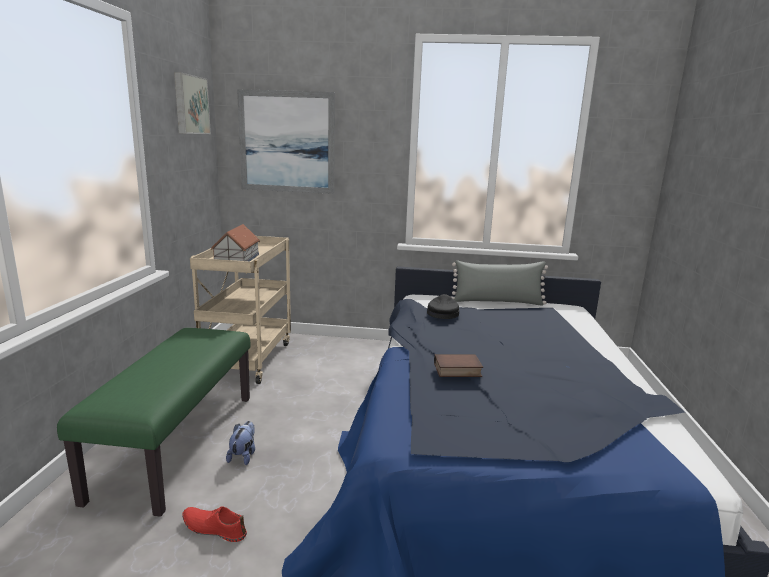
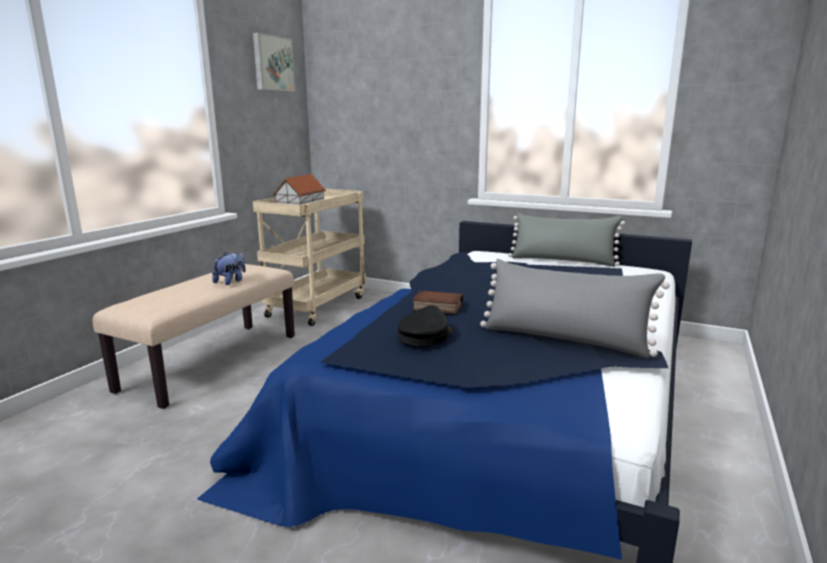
camera: 20 degrees right, 0 degrees up
green bench [57,328,250,517] -> beige bench [93,264,295,409]
red shoe [182,507,247,542] -> none
plush toy [226,421,255,465] -> plush toy moved to [212,252,246,285]
picture [237,89,335,194] -> none
black cap [427,294,459,319] -> black cap moved to [397,305,453,346]
none -> grey pillow [480,259,670,358]

